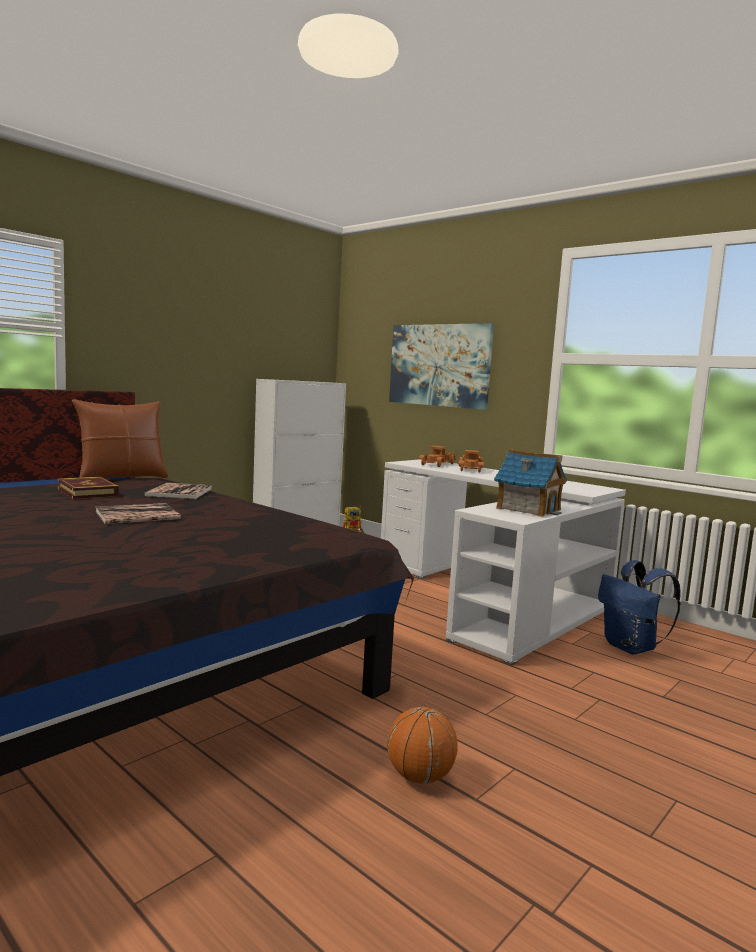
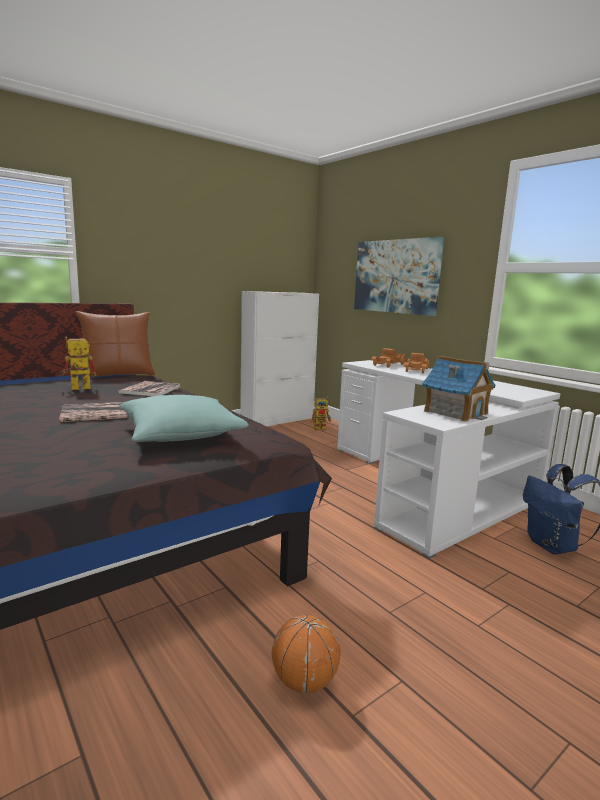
camera: 10 degrees right, 5 degrees up
book [57,477,119,499] -> toy robot [59,337,97,390]
none -> turquoise pillow [120,395,249,442]

